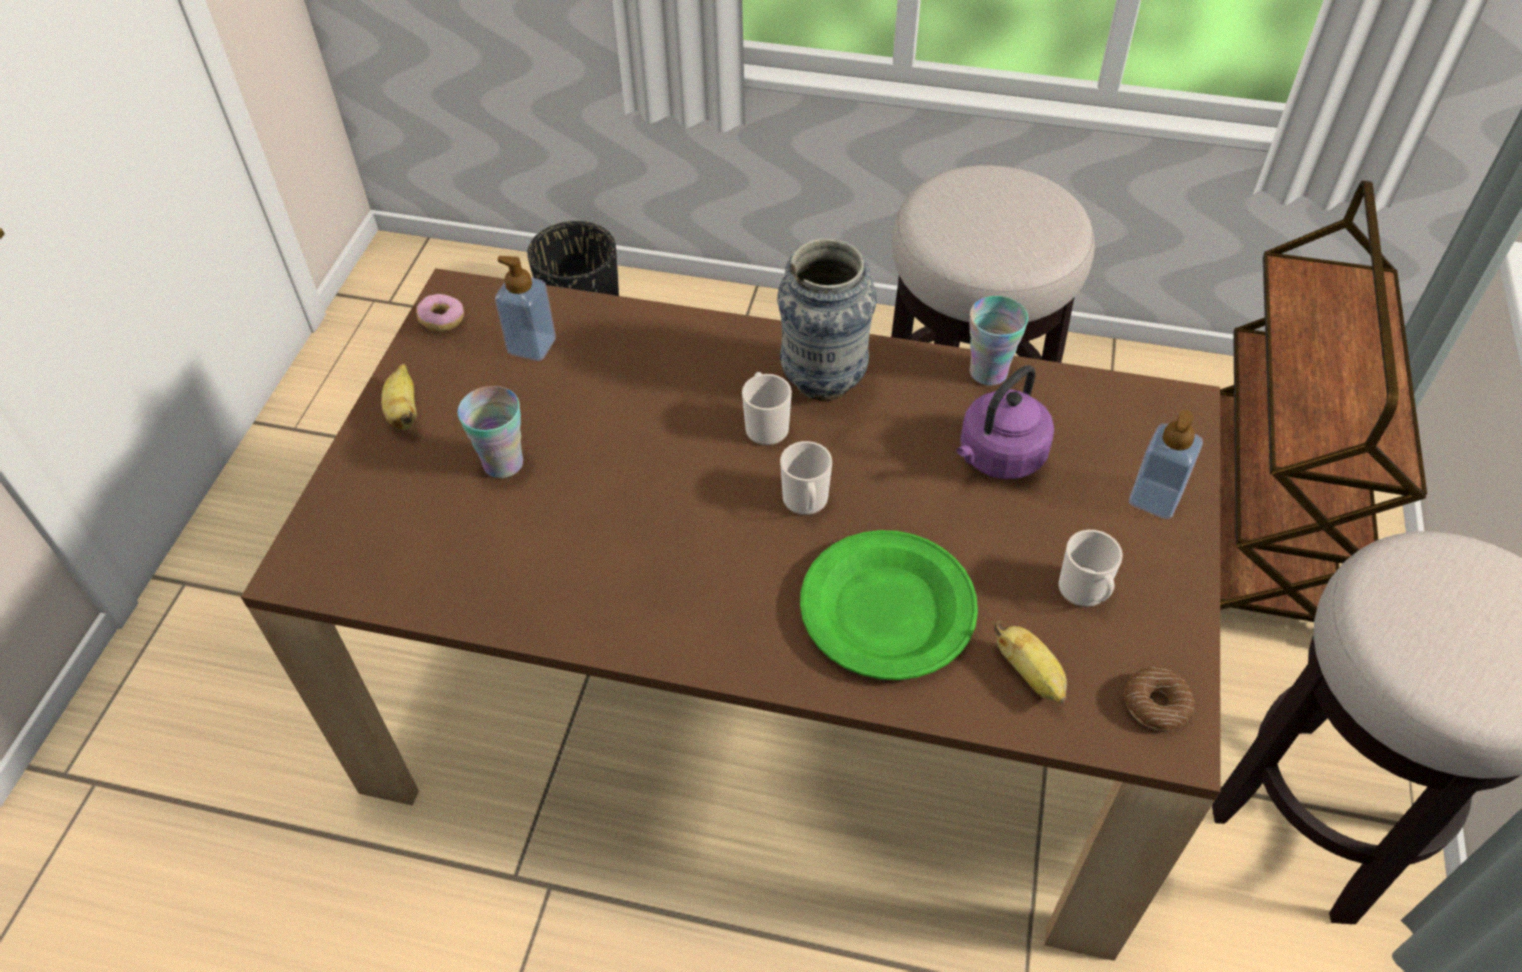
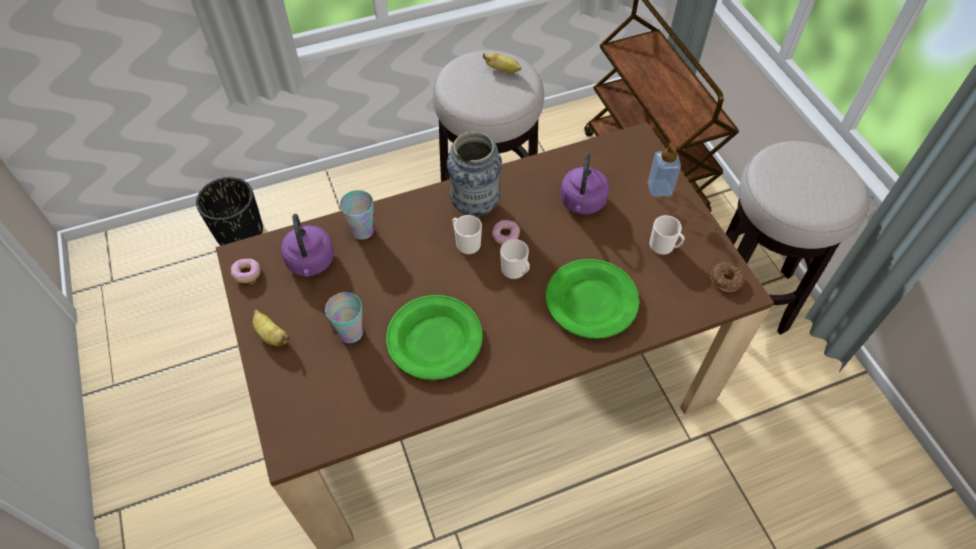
camera: 35 degrees left, 5 degrees up
soap dispenser [495,256,556,361] -> purple kettle [281,214,334,277]
cup [969,296,1028,386] -> cup moved to [340,190,374,240]
banana [993,621,1067,704] -> banana moved to [483,53,521,73]
none -> green plate [386,295,483,380]
none -> donut [492,220,520,245]

